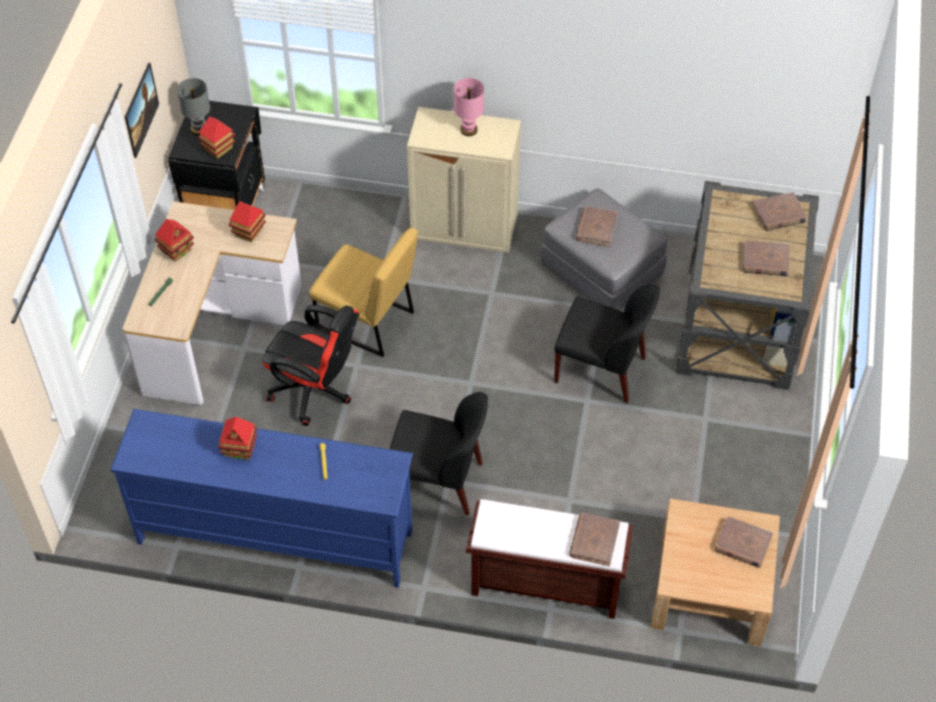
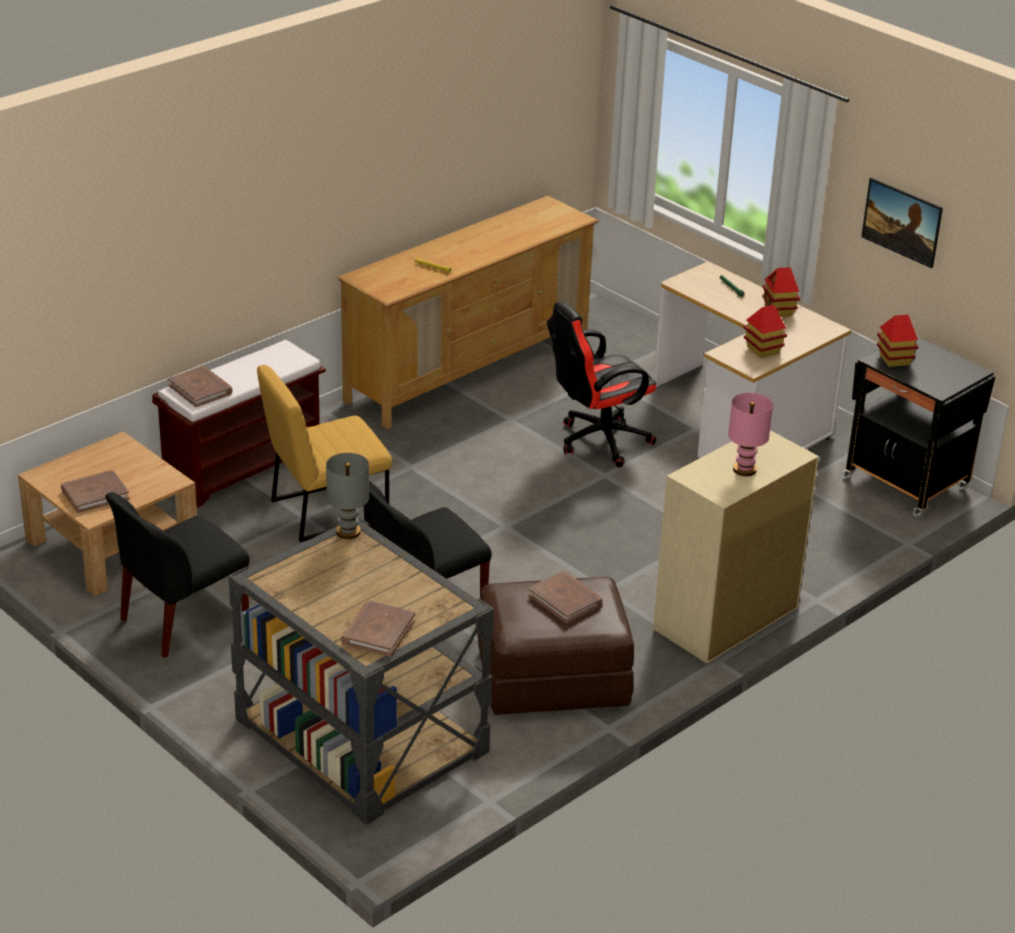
camera: 125 degrees right, 20 degrees down
blue dresser [110,409,413,588] -> brown dresser [338,196,599,429]
grey table lamp [177,78,210,135] -> grey table lamp moved to [326,453,369,539]
toy house [218,417,257,460] -> none
yellow chair [309,228,418,357] -> yellow chair moved to [257,364,392,542]
black chair [390,392,488,515] -> black chair moved to [105,492,250,658]
grey ottoman [540,188,667,310] -> brown ottoman [477,577,634,715]
brown book [743,240,789,276] -> none

